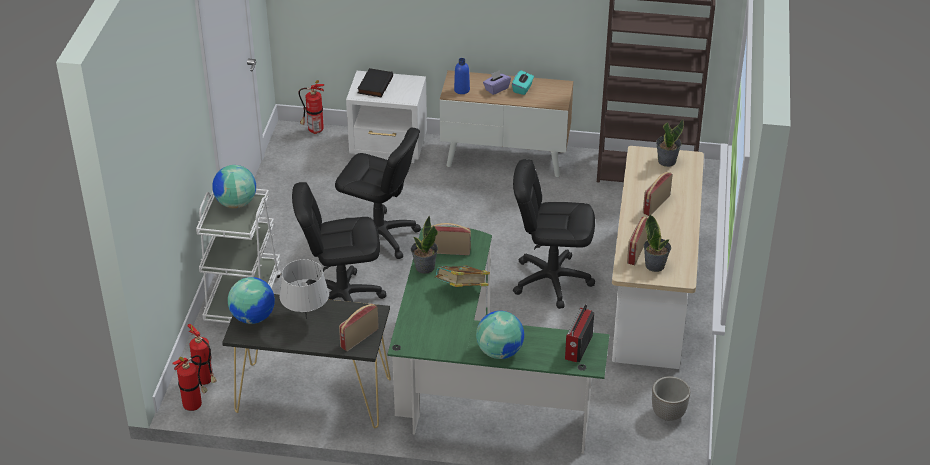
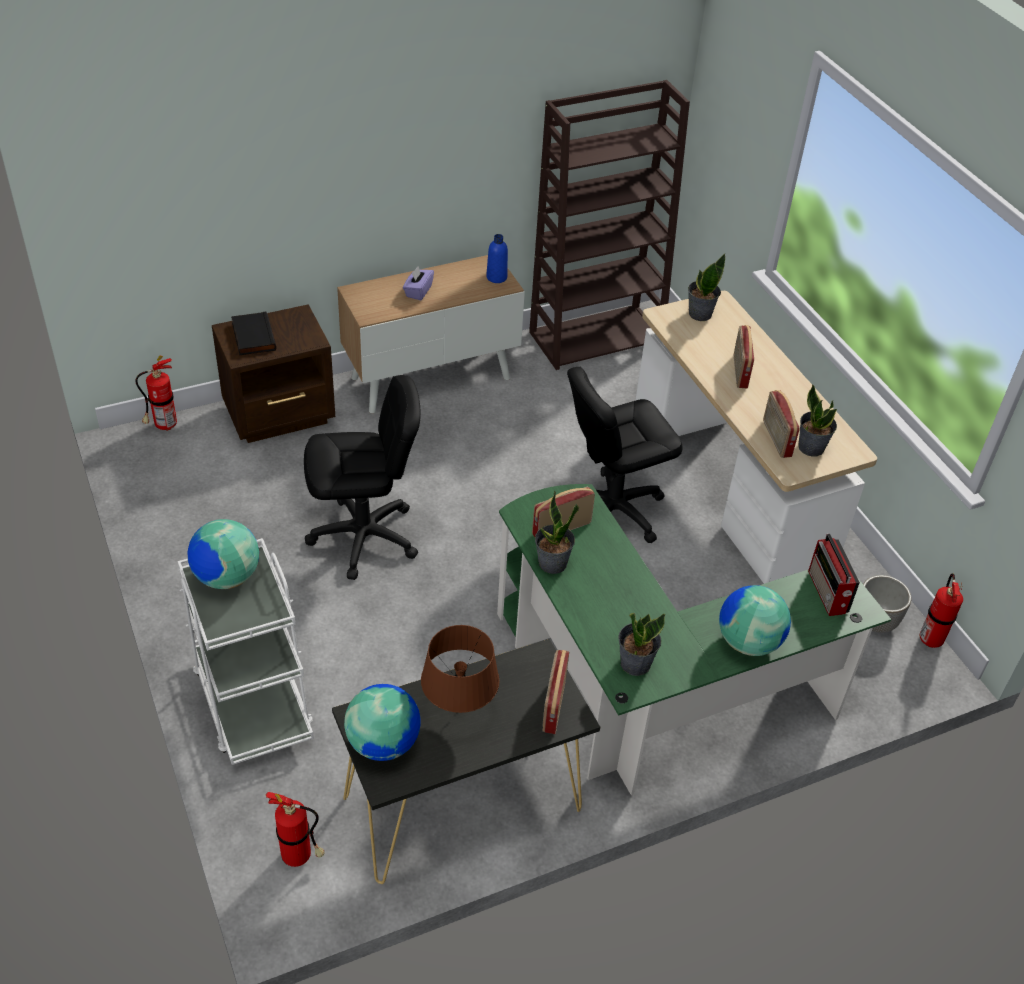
camera: 35 degrees left, 5 degrees up
fire extinguisher [172,355,207,411] -> fire extinguisher moved to [920,573,963,648]
grey table lamp [280,259,329,319] -> brown table lamp [421,625,499,713]
black office chair [292,182,386,302] -> none
white nightstand [346,71,427,163] -> brown nightstand [212,304,335,443]
book [435,266,490,287] -> none
blue bottle [454,58,470,94] -> blue bottle moved to [486,234,508,283]
turquoise tissue box [512,70,534,95] -> none
none -> potted plant [618,613,665,676]

